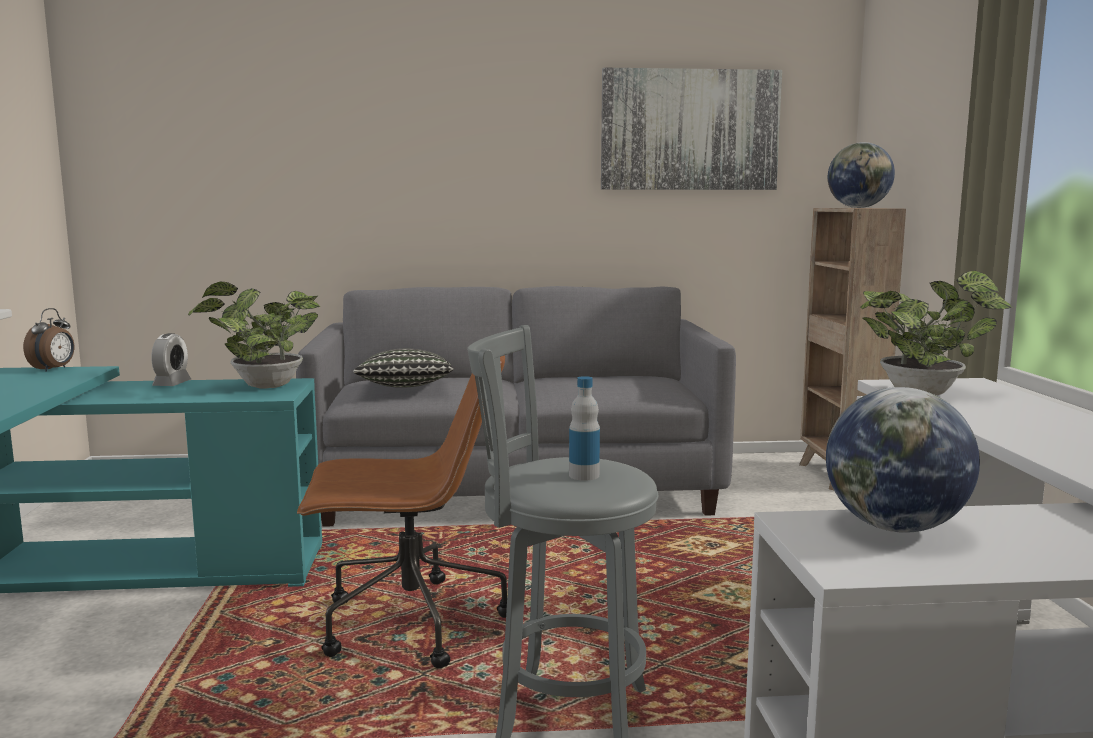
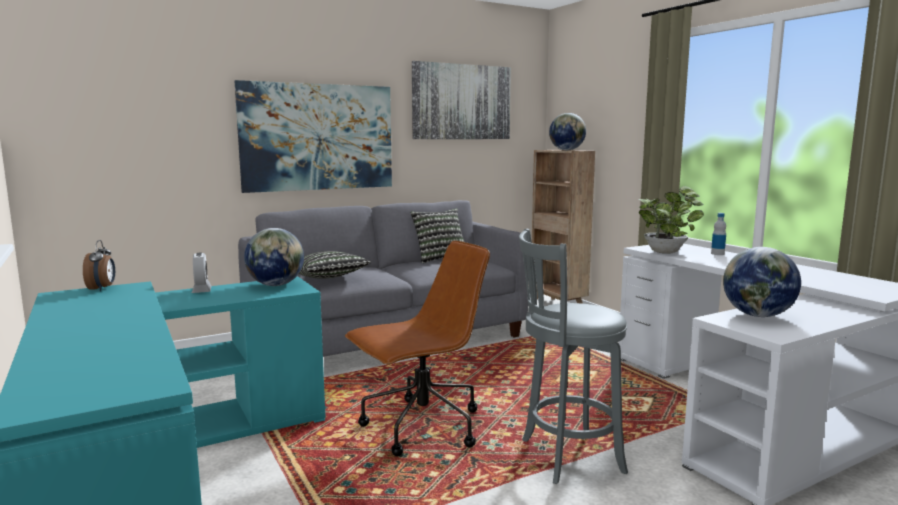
camera: 25 degrees left, 0 degrees up
potted plant [188,281,320,388] -> globe [244,228,304,286]
bottle [569,376,600,481] -> bottle moved to [711,213,726,255]
none -> picture [235,80,392,193]
none -> pillow [410,208,464,263]

